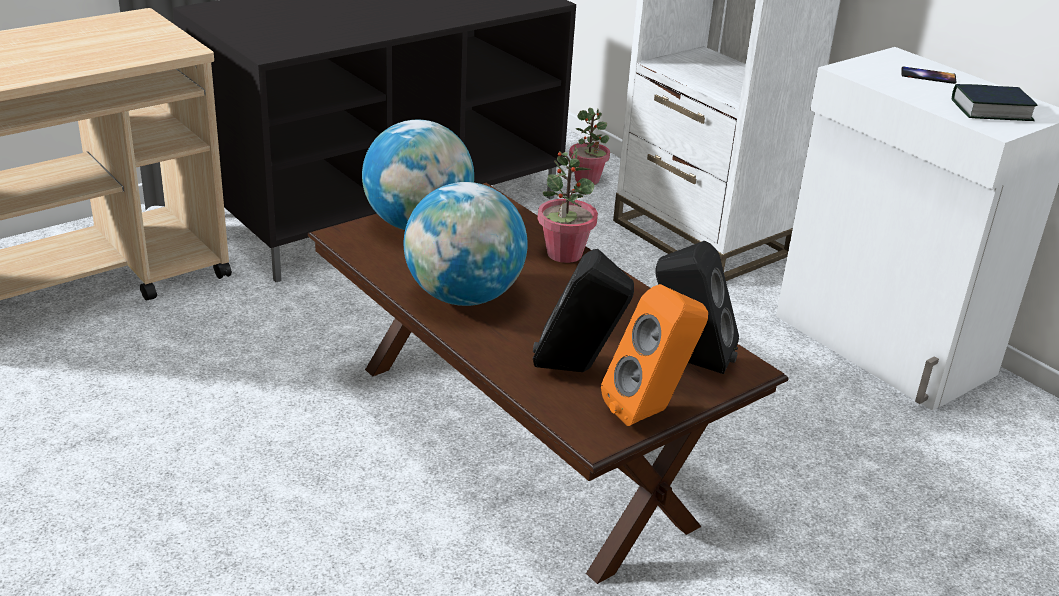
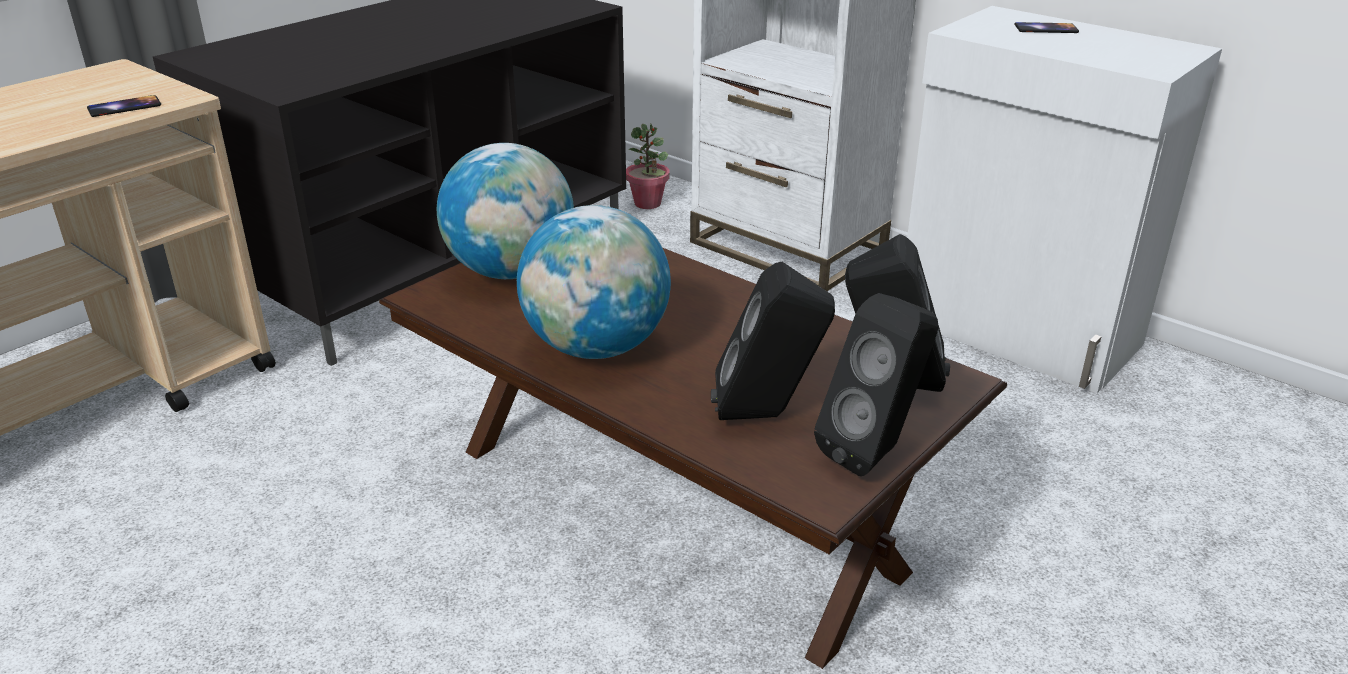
camera: 10 degrees left, 0 degrees up
potted plant [538,145,598,263] -> none
orange speaker [601,284,708,426] -> black speaker [814,293,939,476]
book [952,84,1037,121] -> none
none -> phone [87,95,161,117]

